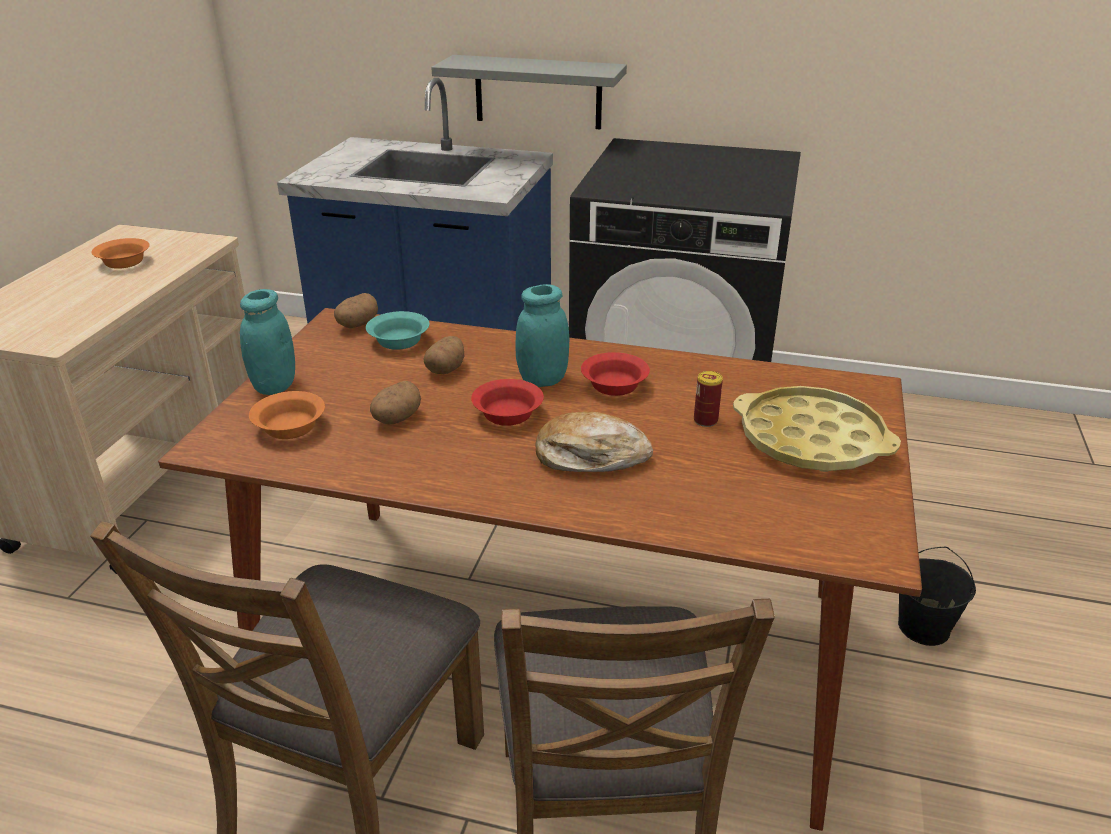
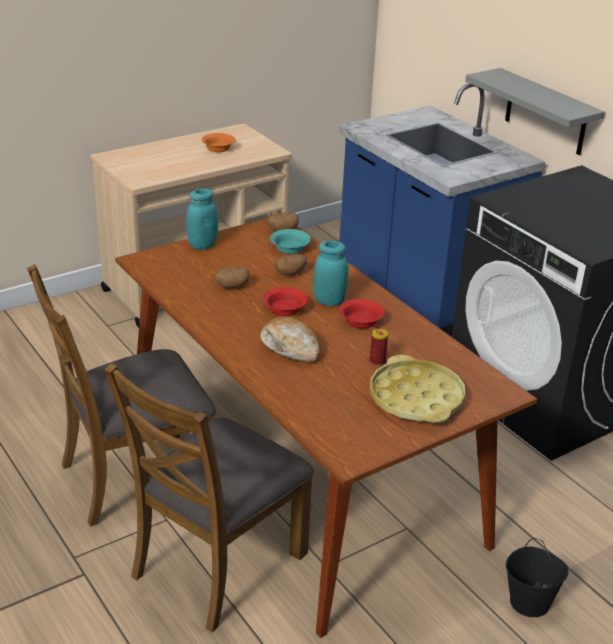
camera: 40 degrees right, 0 degrees up
orange bowl [249,391,325,439] -> none

